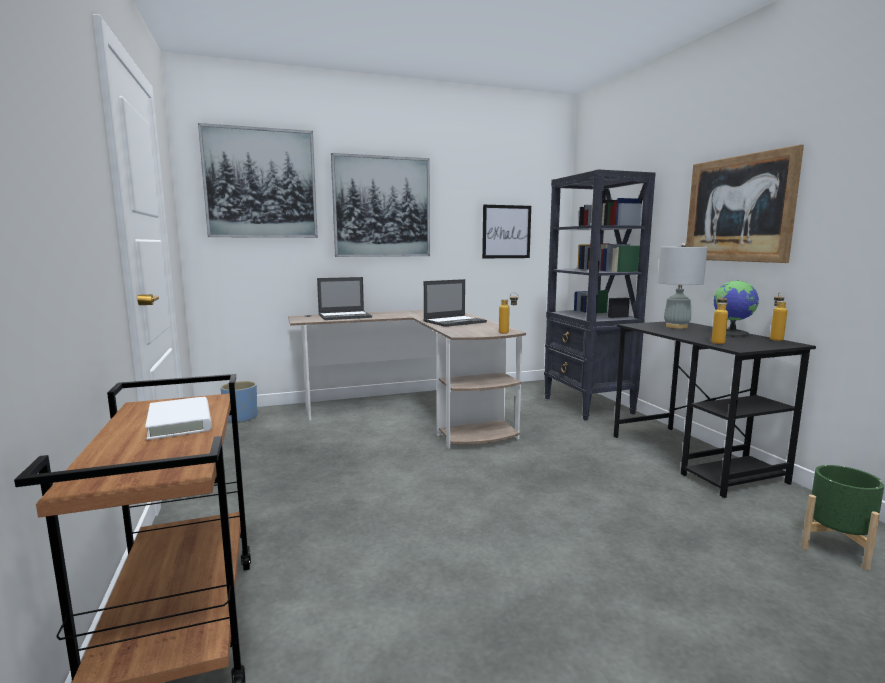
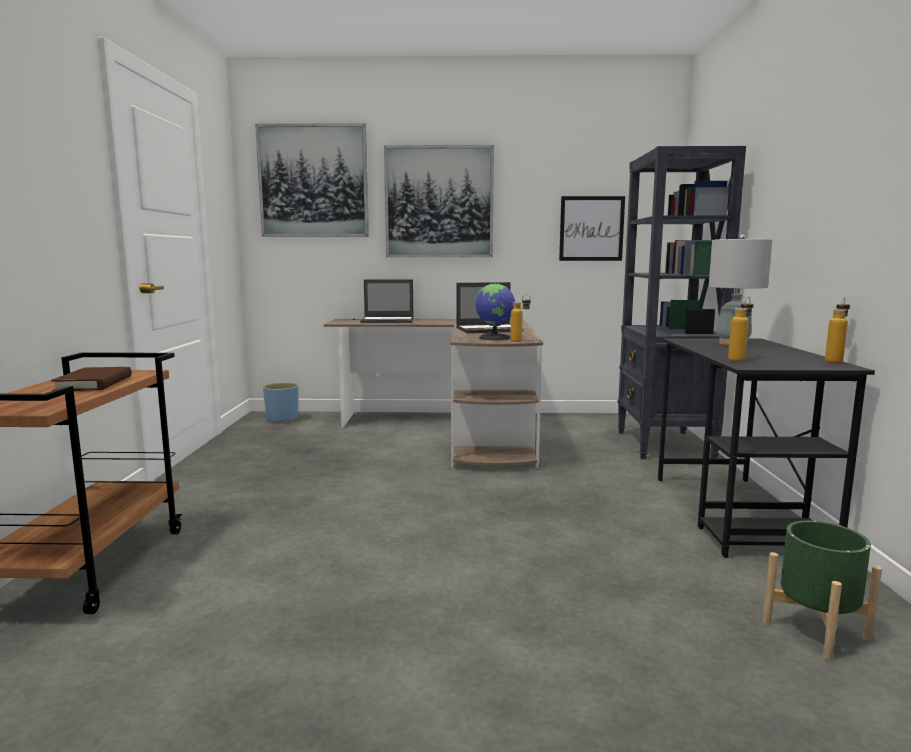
camera: 20 degrees right, 0 degrees up
white book [145,397,212,440] -> brown book [51,367,132,391]
picture [686,144,804,263] -> none
globe [714,280,759,337] -> globe moved to [475,283,516,340]

